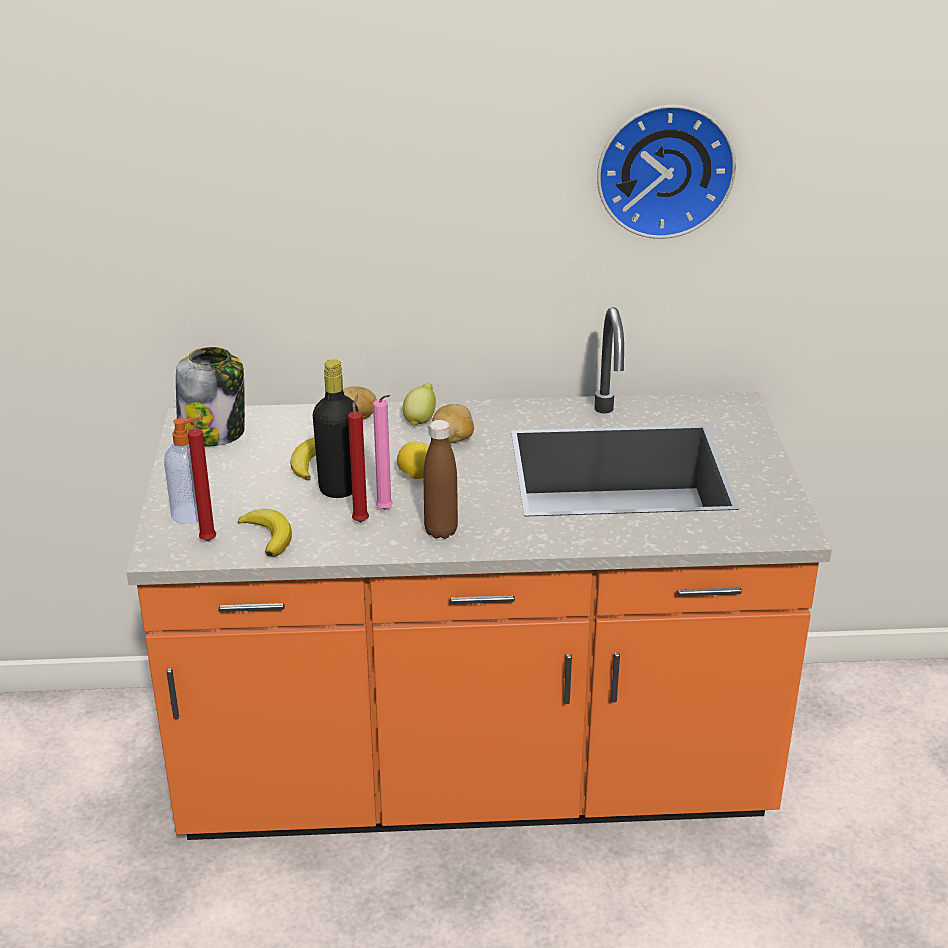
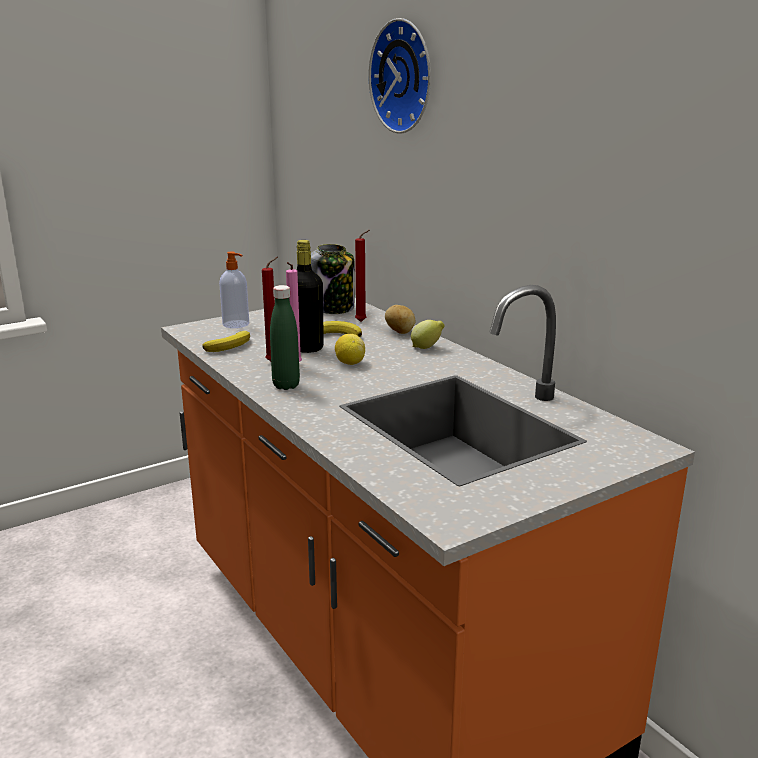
camera: 60 degrees right, 10 degrees down
red candle [188,413,216,541] -> red candle moved to [355,230,370,322]
brown bottle [423,420,458,539] -> green bottle [270,285,300,390]
potato [432,404,474,444] -> none
wall clock [597,105,736,239] -> wall clock moved to [368,18,431,134]

